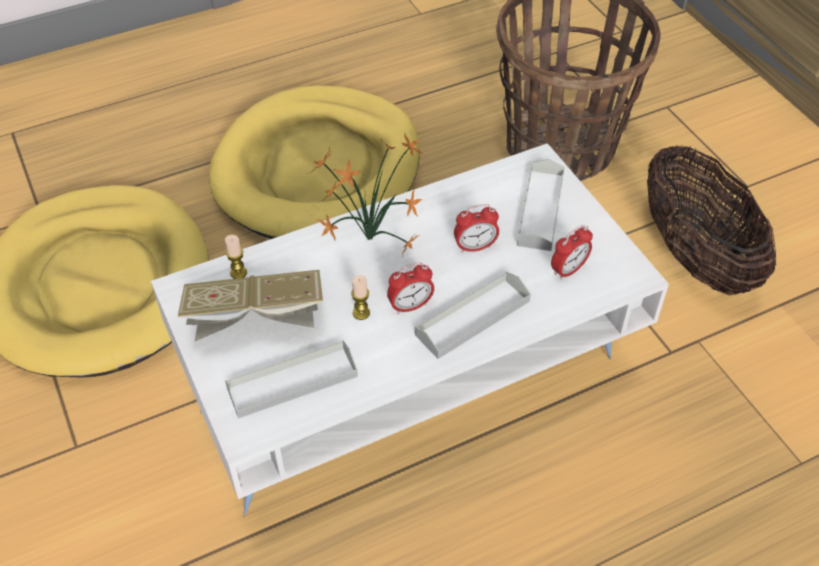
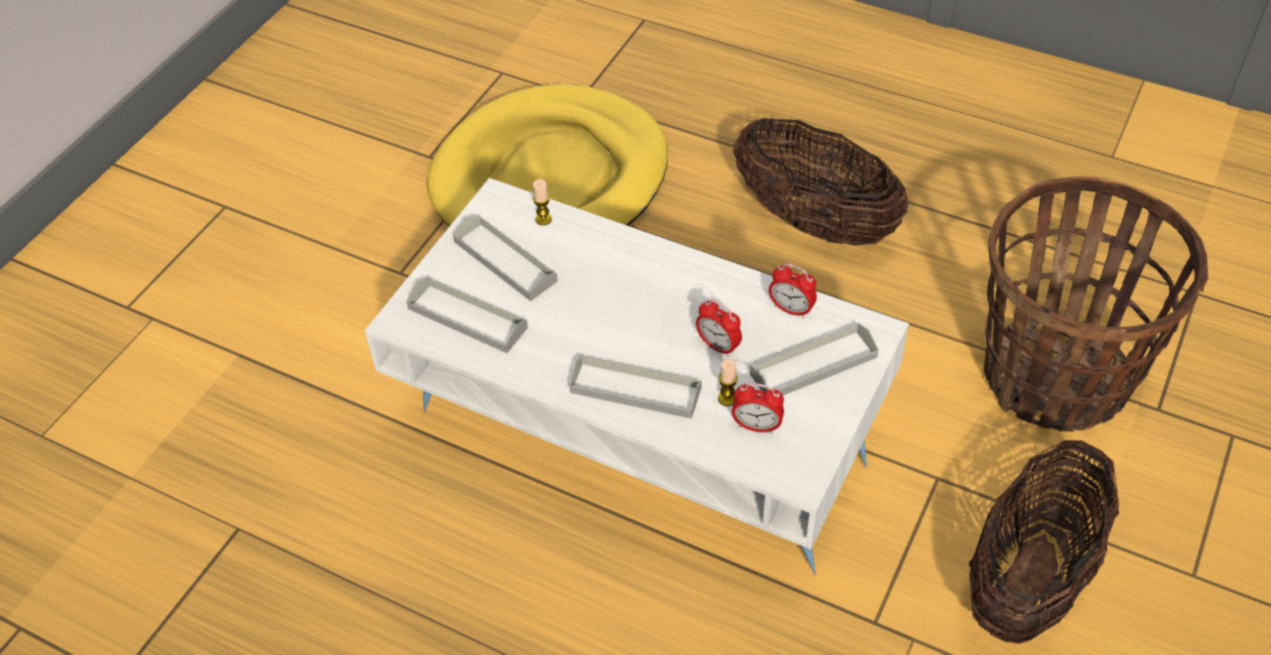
camera: 55 degrees right, 0 degrees up
book [178,270,323,341] -> grey tray [453,215,558,301]
yellow dog bed [209,85,420,239] -> basket [733,117,908,246]
potted plant [307,134,424,256] -> none
candle [351,275,370,320] -> candle moved to [718,360,738,406]
alarm clock [387,263,434,314] -> alarm clock moved to [769,264,817,318]

